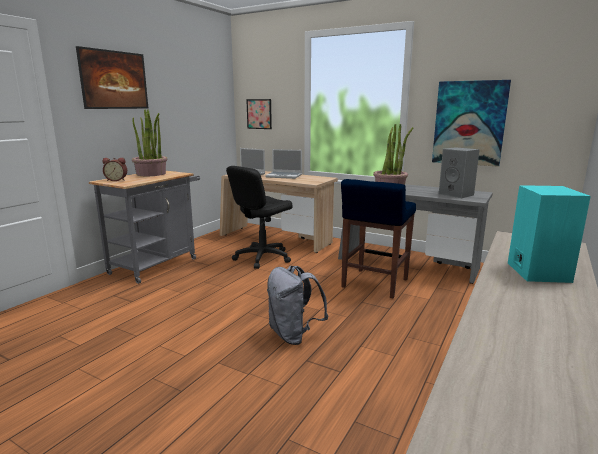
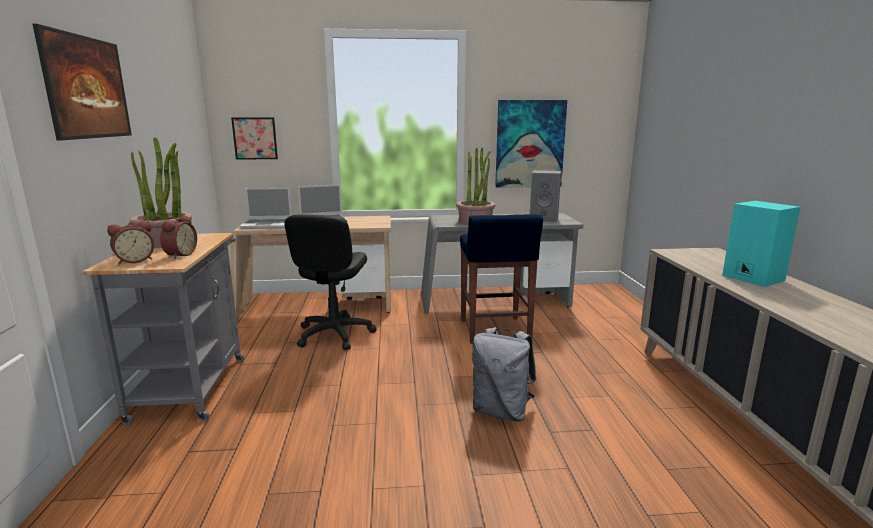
camera: 35 degrees left, 0 degrees up
none -> alarm clock [160,215,197,259]

